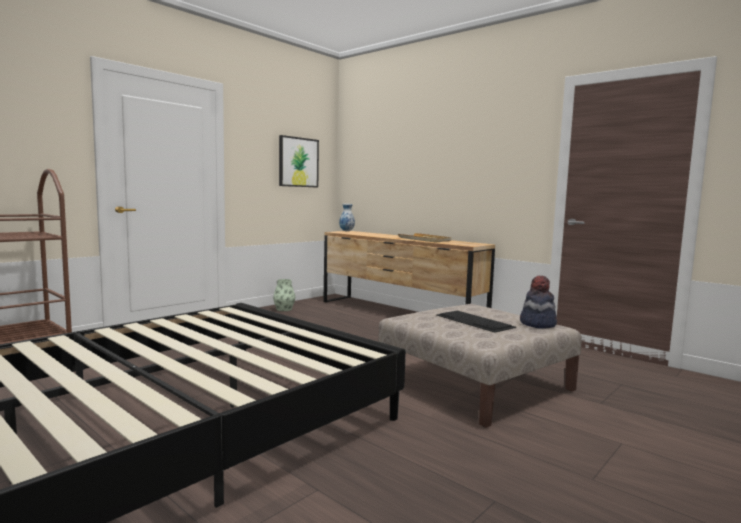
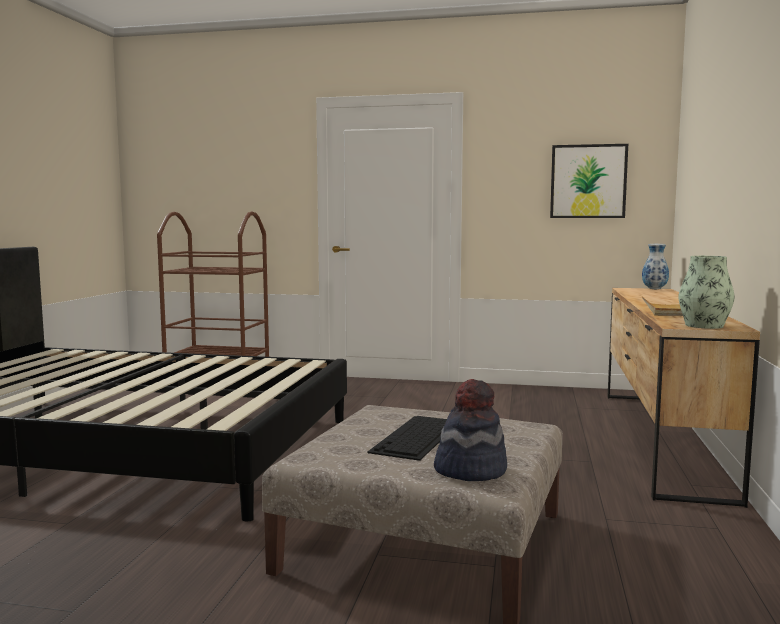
camera: 60 degrees right, 0 degrees up
vase [273,279,295,311] -> vase moved to [679,256,735,329]

